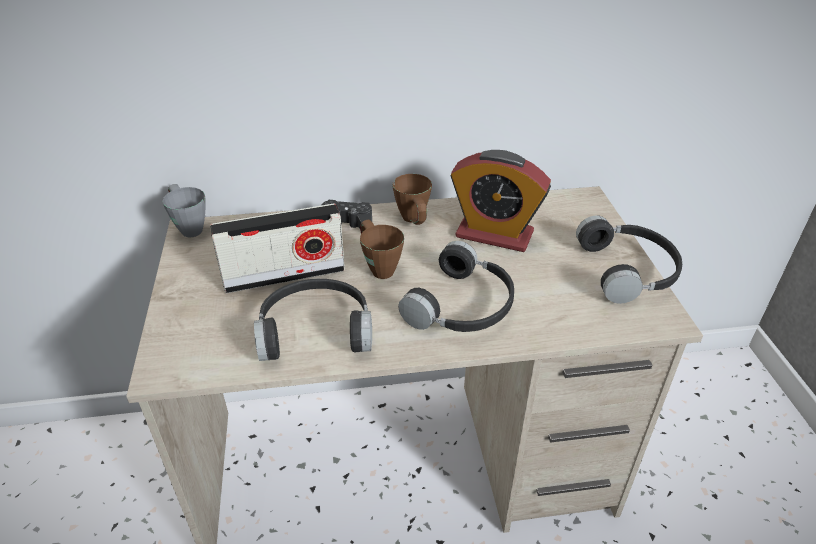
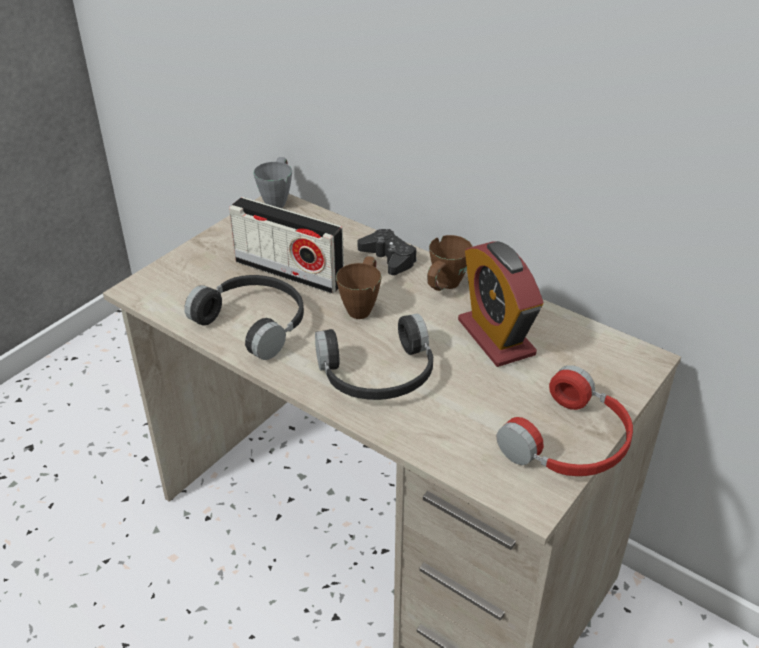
camera: 45 degrees right, 0 degrees up
black headphones [576,215,682,304] -> red headphones [496,365,633,476]

